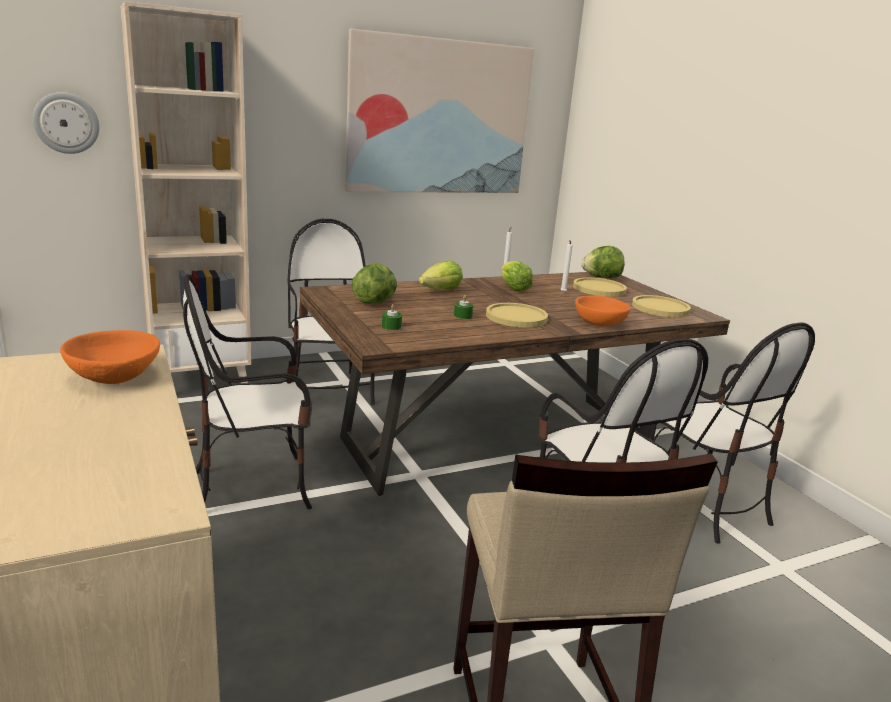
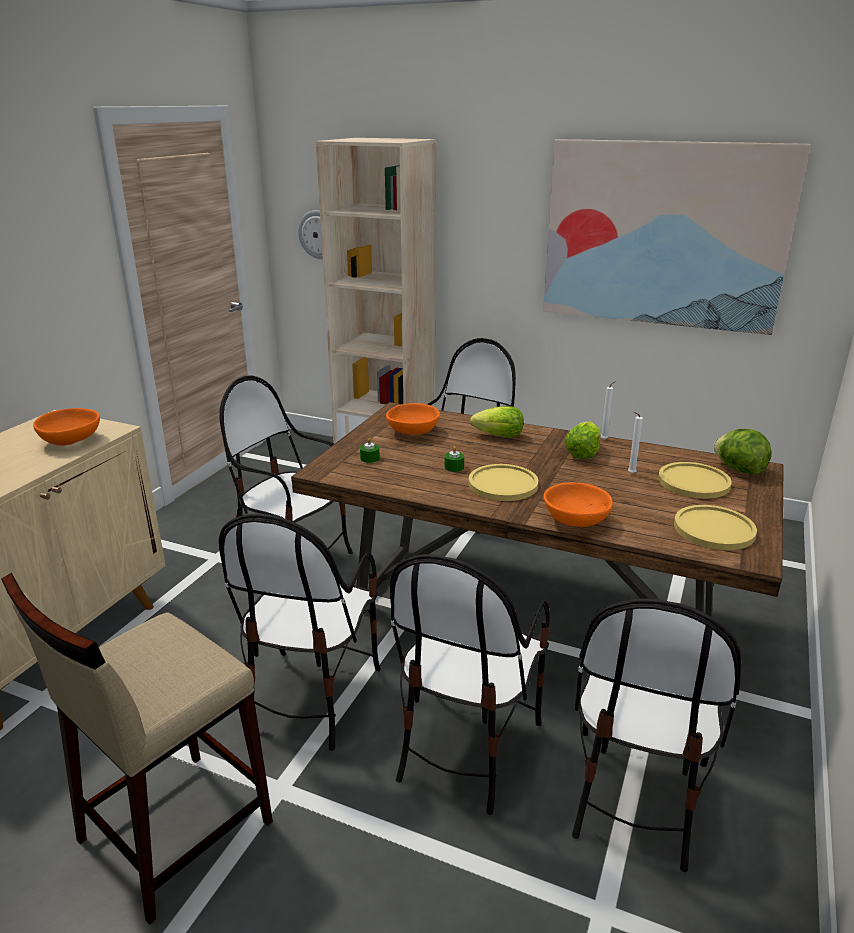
camera: 50 degrees right, 5 degrees up
lettuce [351,264,397,304] -> orange bowl [386,403,440,435]
none -> chair [219,514,381,751]

